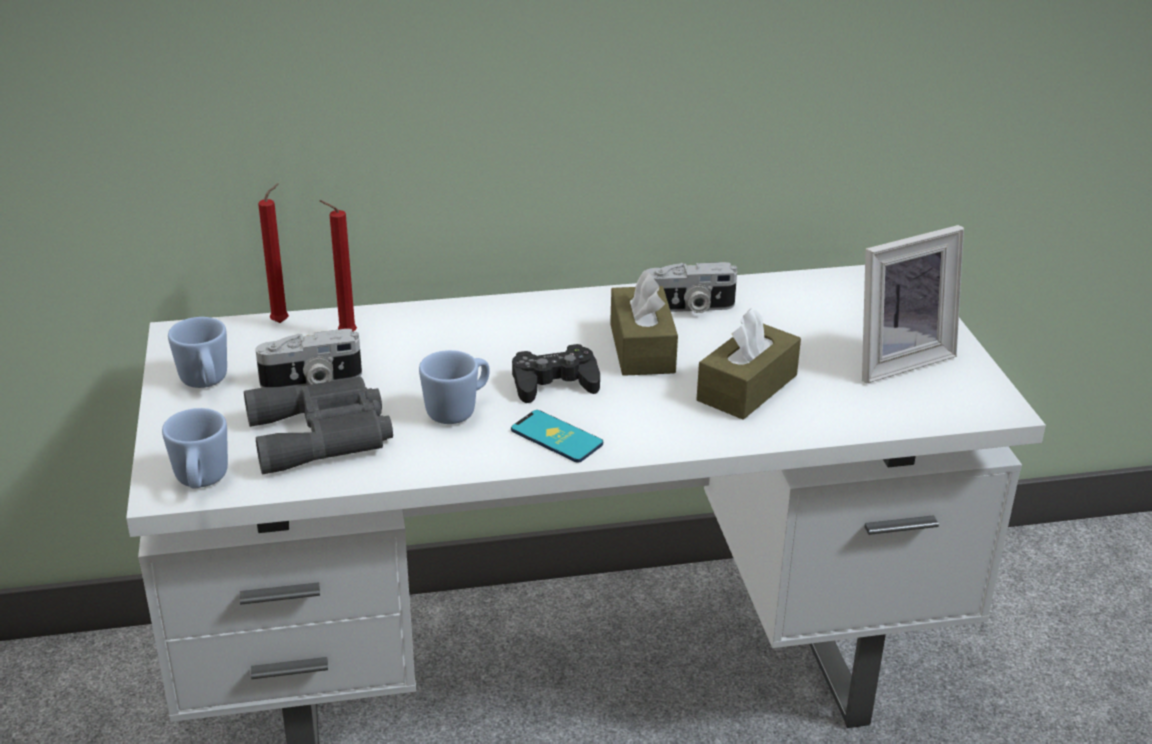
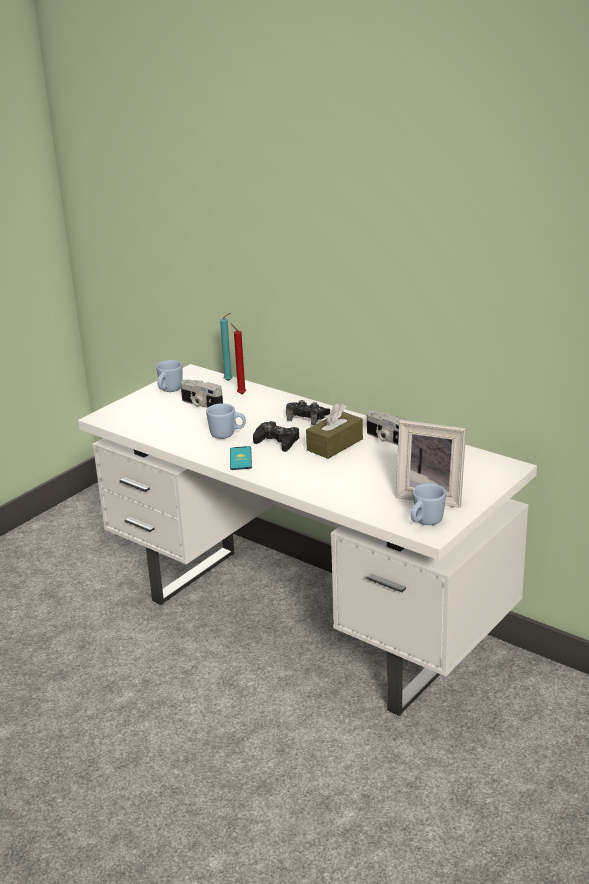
camera: 50 degrees right, 5 degrees down
blue mug [162,408,228,489] -> blue mug moved to [411,483,446,525]
grey binoculars [244,376,393,474] -> none
red candle [258,183,289,323] -> turquoise candle [220,313,233,381]
brown tissue box [696,308,801,419] -> none
none -> black game controller [286,400,330,425]

